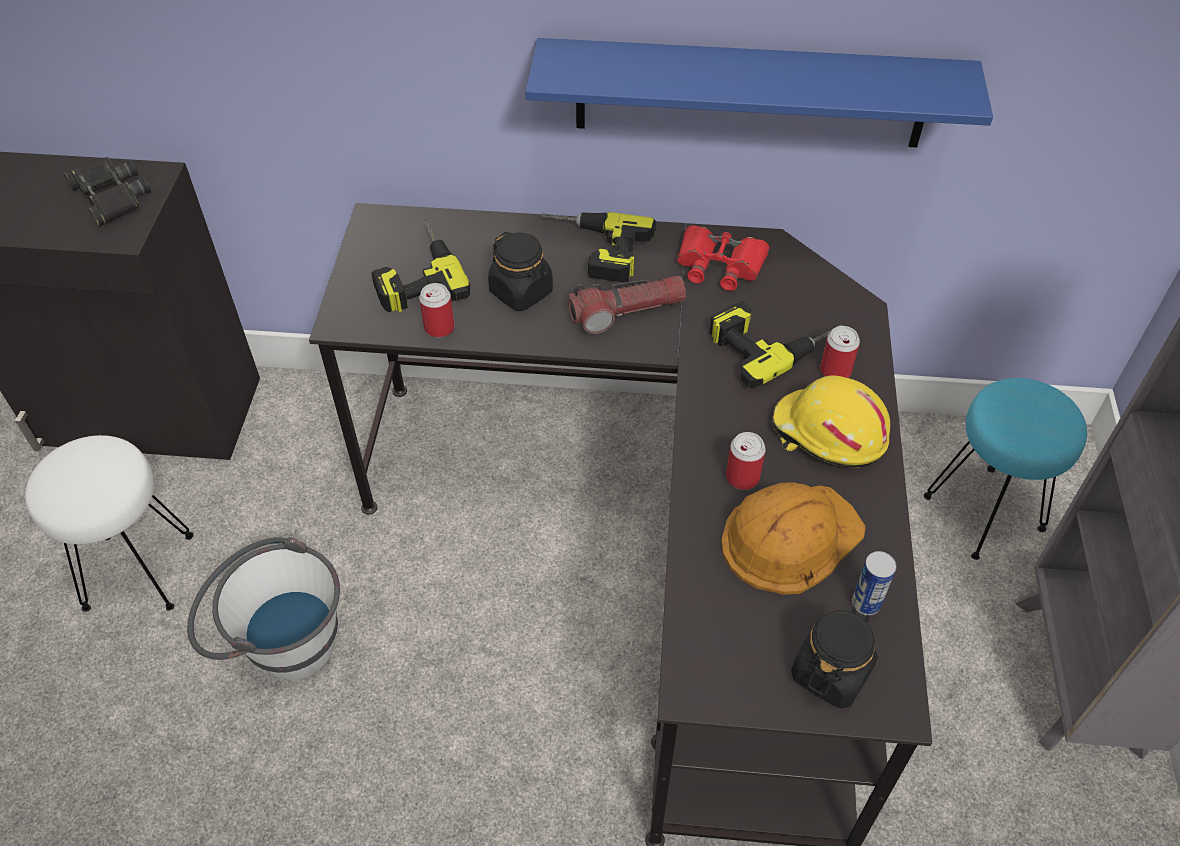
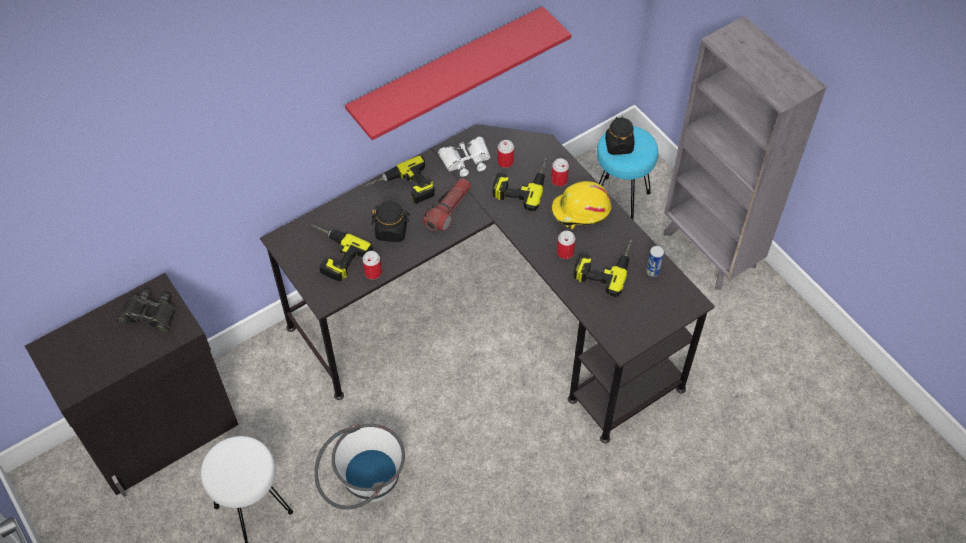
camera: 40 degrees left, 5 degrees up
blue shelf [525,38,993,147] -> red shelf [345,6,572,140]
red binoculars [677,225,769,291] -> white binoculars [438,137,491,177]
orange hard hat [721,482,866,595] -> power drill [574,239,633,297]
black jar [791,607,878,708] -> black jar moved to [605,116,634,155]
none -> can [498,140,514,168]

